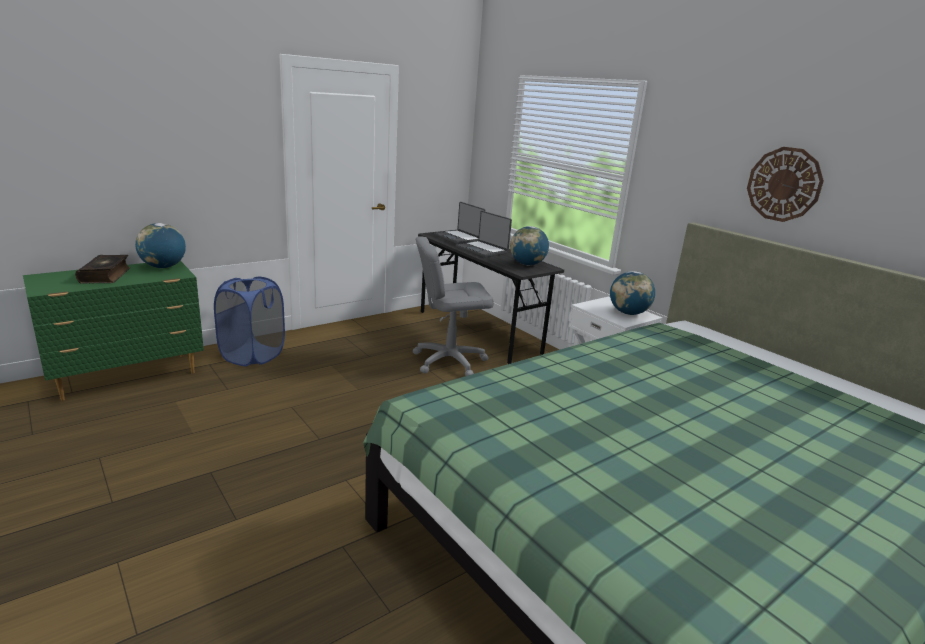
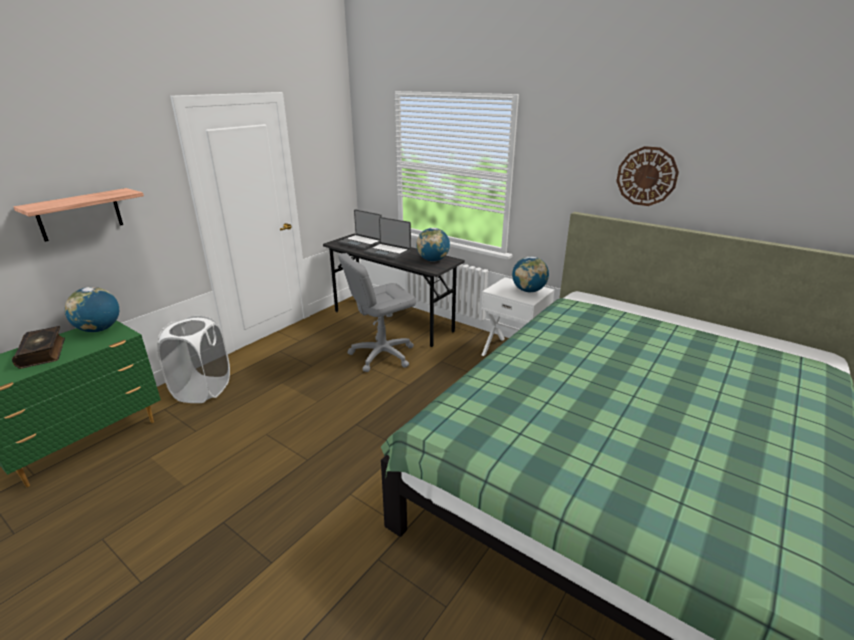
camera: 15 degrees left, 5 degrees up
blue laundry basket [214,277,285,366] -> white laundry basket [157,316,230,403]
none -> shelf [14,188,144,242]

